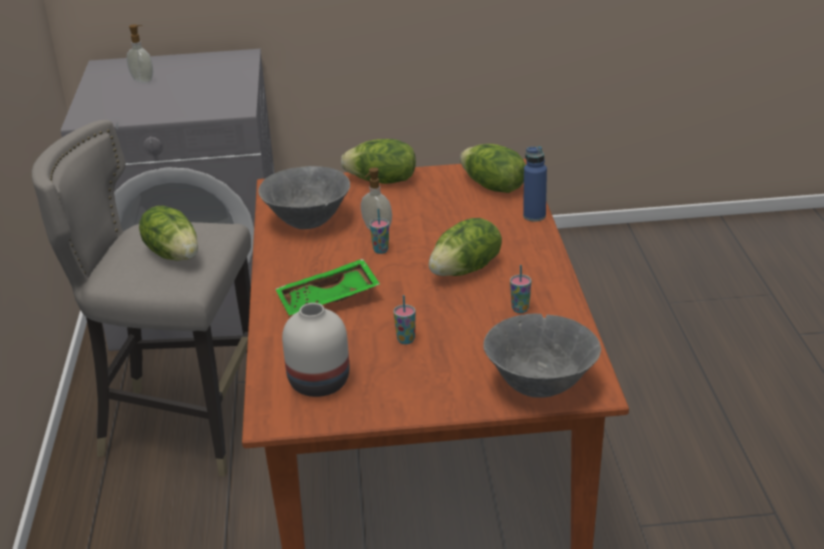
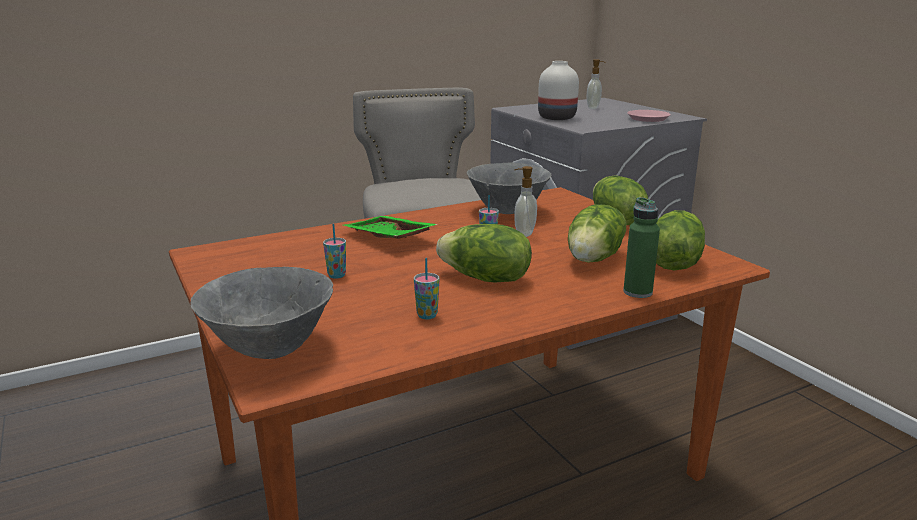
camera: 65 degrees right, 10 degrees down
lettuce [139,206,198,261] -> lettuce moved to [568,204,626,262]
white vase [282,303,350,397] -> white vase moved to [538,61,579,120]
blue bottle [523,146,547,222] -> green bottle [623,197,660,298]
none -> pink plate [627,110,671,122]

